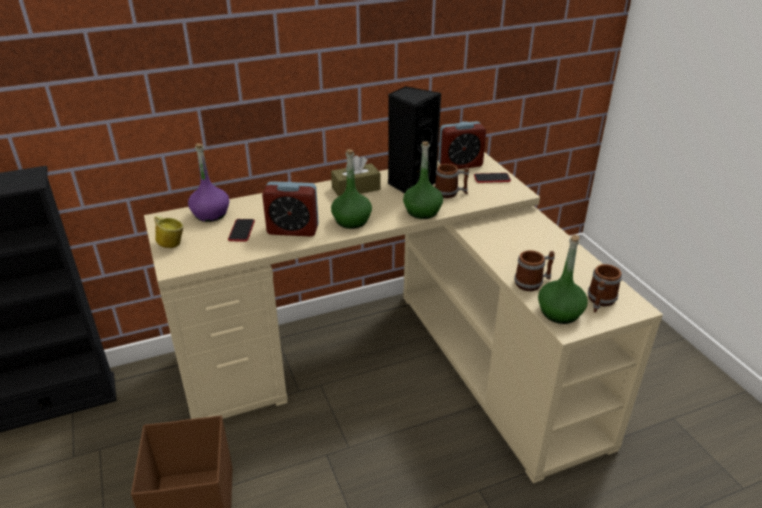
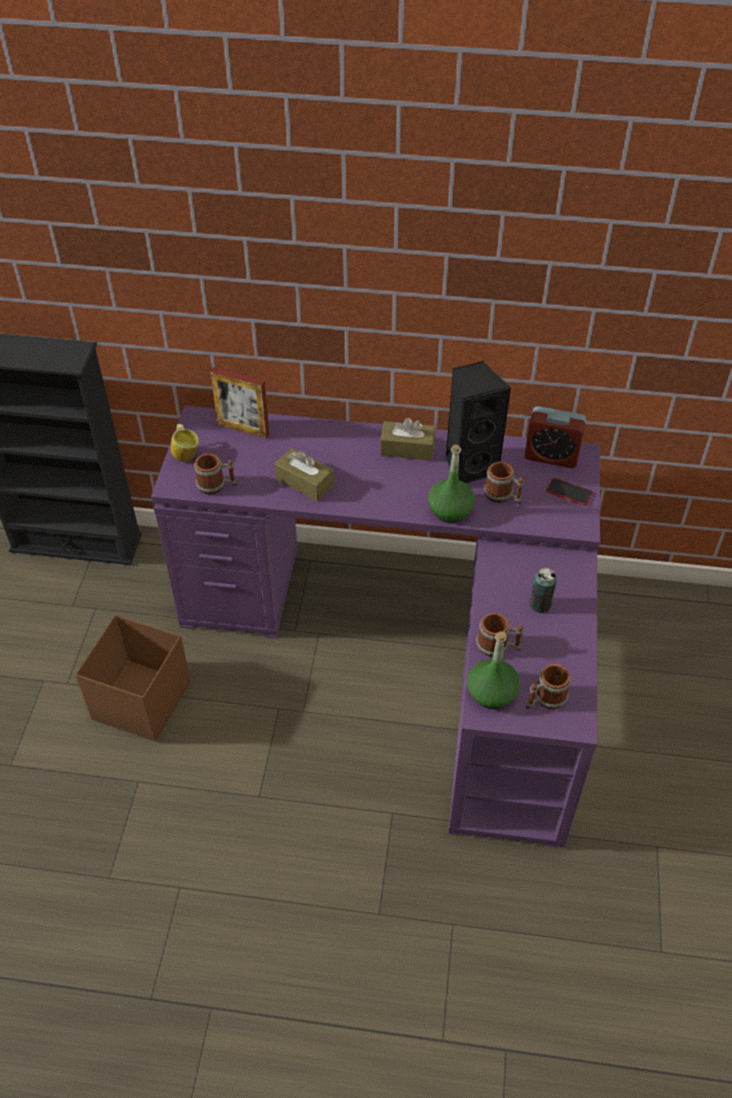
camera: 30 degrees right, 15 degrees up
beige desk [144,152,663,483] -> purple desk [151,406,600,848]
purple bottle [188,144,229,222] -> picture frame [210,367,270,439]
phone [228,219,255,242] -> none
alarm clock [262,181,319,237] -> brown tissue box [274,448,334,501]
green bottle [331,149,372,229] -> none
none -> mug [194,453,237,495]
none -> can [530,568,557,613]

